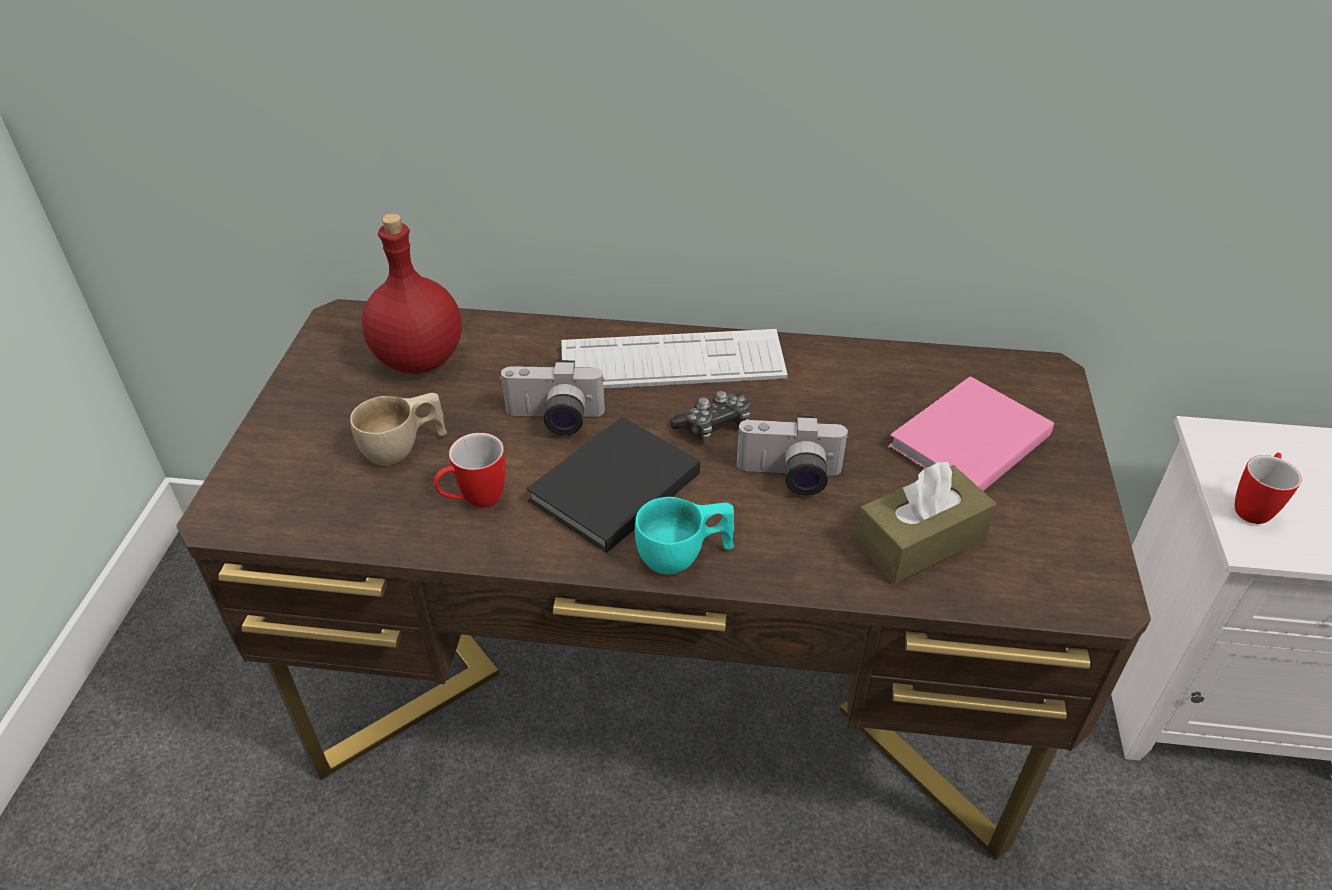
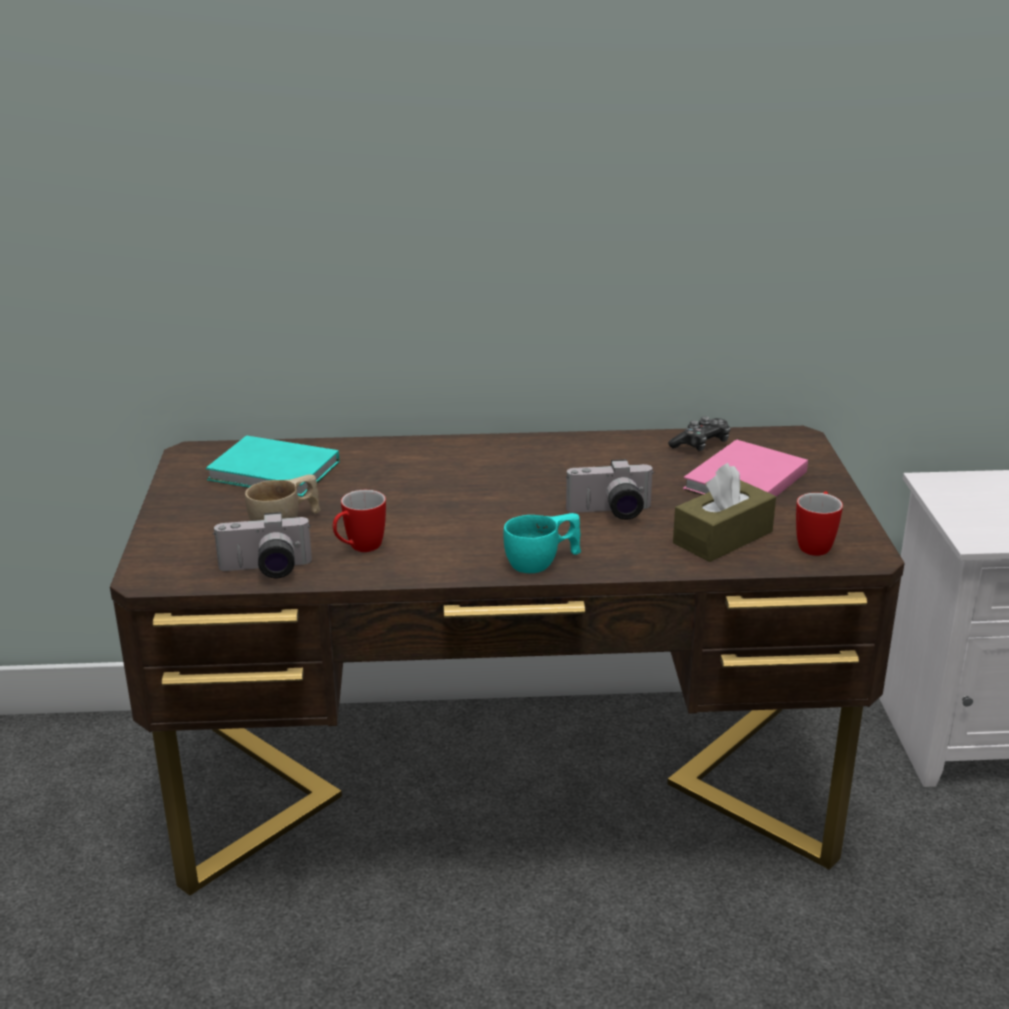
camera: 10 degrees left, 15 degrees down
red bottle [362,213,462,374] -> turquoise book [206,436,339,497]
camera [499,360,605,435] -> camera moved to [213,512,312,578]
black book [527,417,700,553] -> none
keyboard [561,329,788,388] -> none
game controller [670,391,750,441] -> game controller moved to [668,416,731,451]
mug [1235,453,1302,524] -> mug moved to [796,492,843,556]

